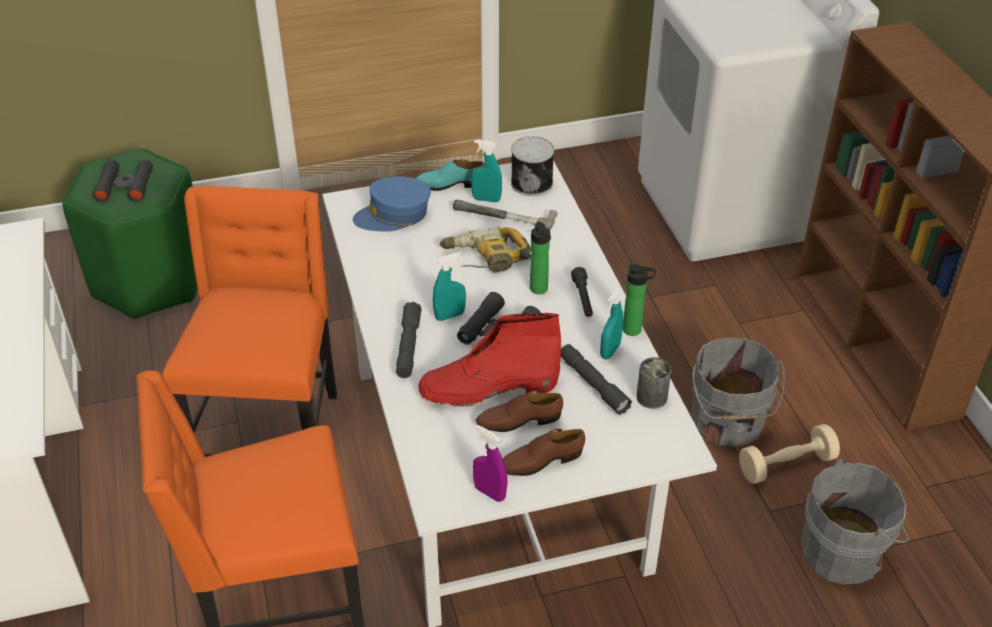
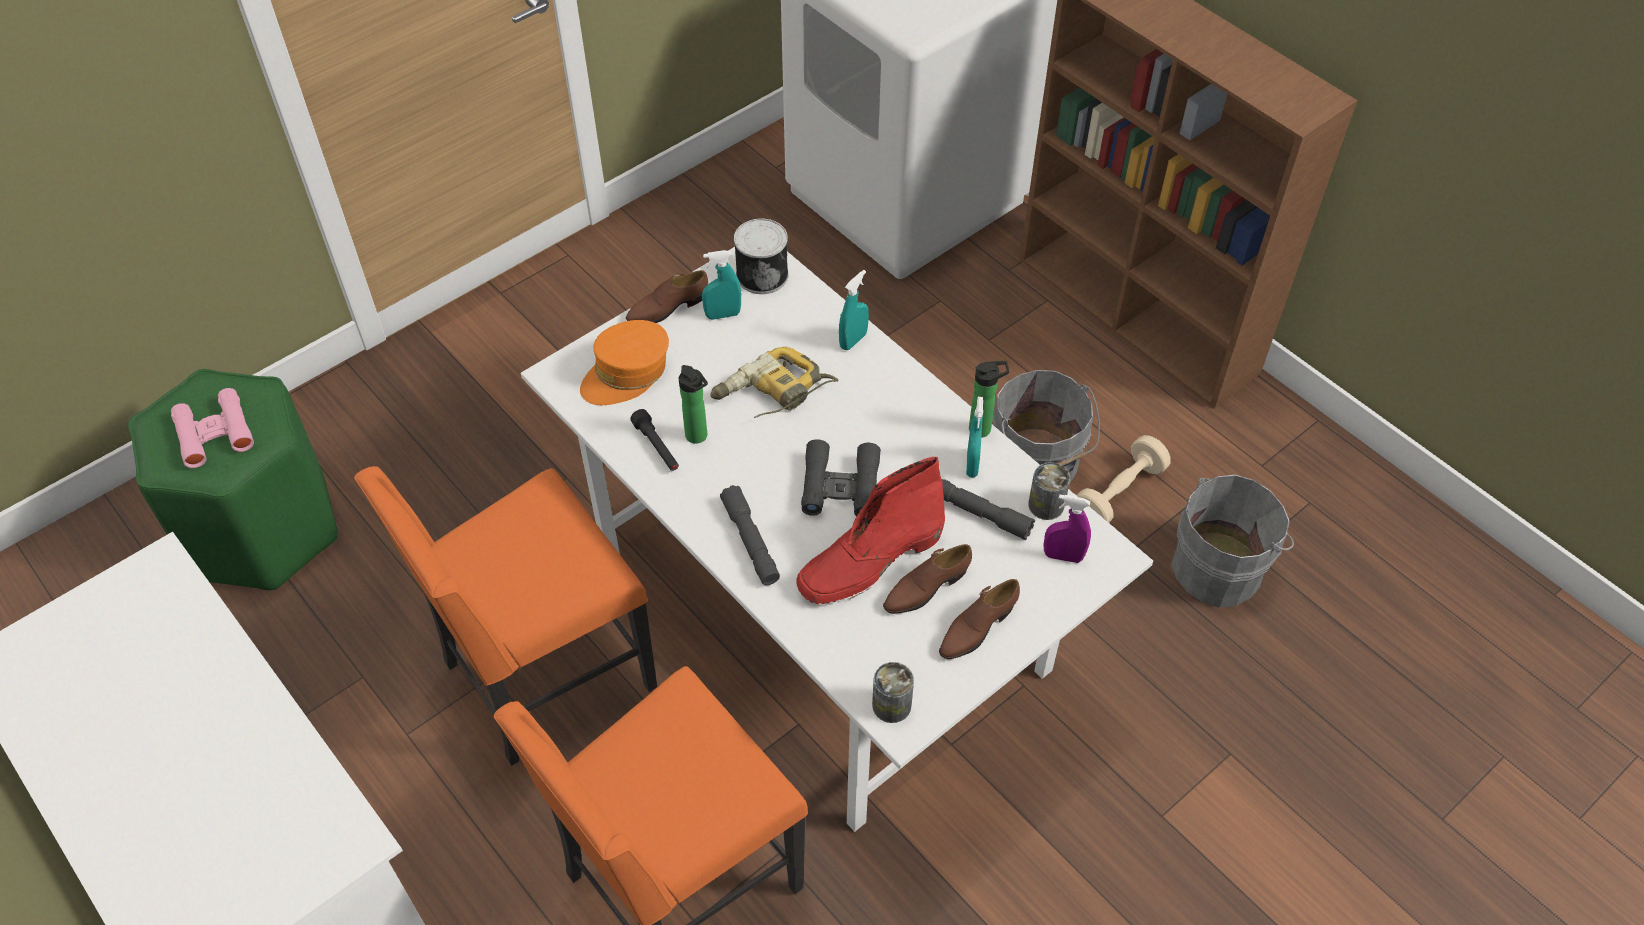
camera: 25 degrees left, 10 degrees up
black binoculars [93,159,153,202] -> pink binoculars [171,388,254,468]
orange chair [163,186,337,457] -> orange chair turned 105 degrees counterclockwise [354,466,657,766]
blue cap [353,176,431,232] -> orange cap [580,320,669,405]
turquoise shoe [416,159,484,191] -> brown shoe [626,270,708,323]
turquoise spray bottle [433,252,466,321] -> turquoise spray bottle moved to [839,270,869,350]
hammer [453,200,557,230] -> none
purple spray bottle [473,425,508,502] -> purple spray bottle moved to [1044,494,1091,563]
bottle [530,221,551,294] -> bottle moved to [679,365,708,444]
black flashlight [571,267,593,317] -> black flashlight moved to [630,409,679,471]
none -> can [872,662,914,723]

